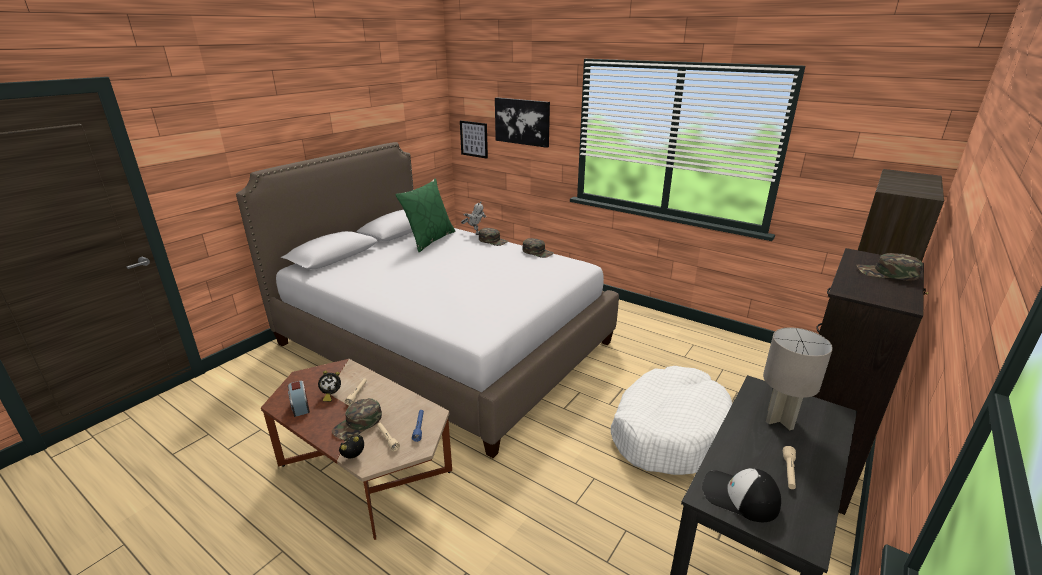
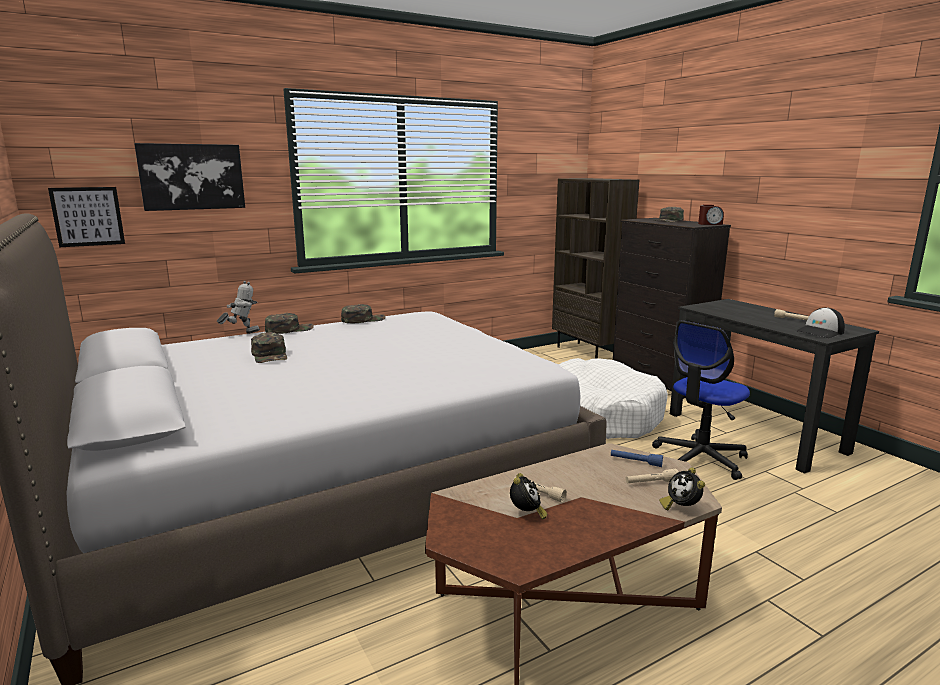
camera: 65 degrees left, 10 degrees down
alarm clock [288,381,310,417] -> alarm clock moved to [698,205,724,225]
green cap [332,398,382,440] -> green cap moved to [251,332,287,363]
green pillow [395,178,456,252] -> none
grey table lamp [763,327,833,430] -> none
none -> office chair [652,320,750,480]

